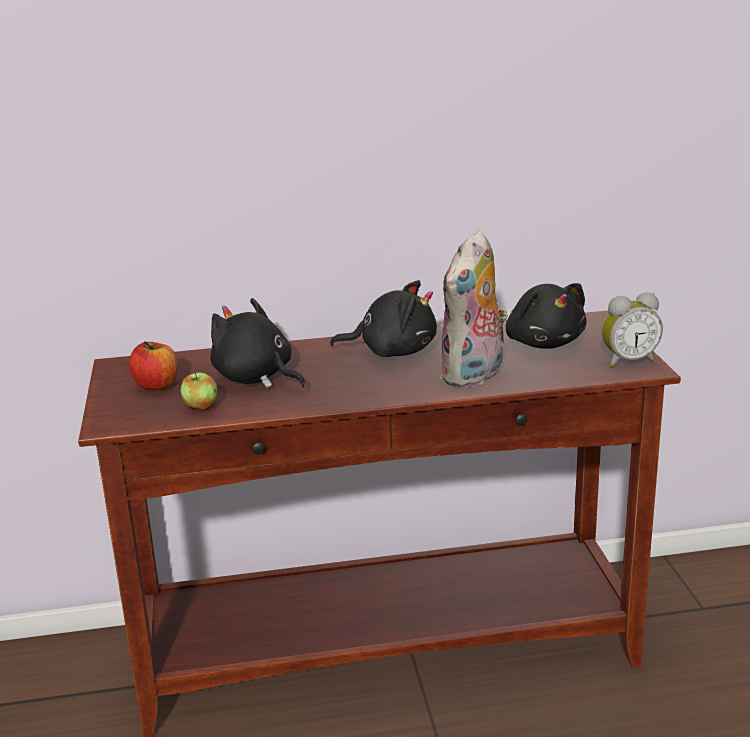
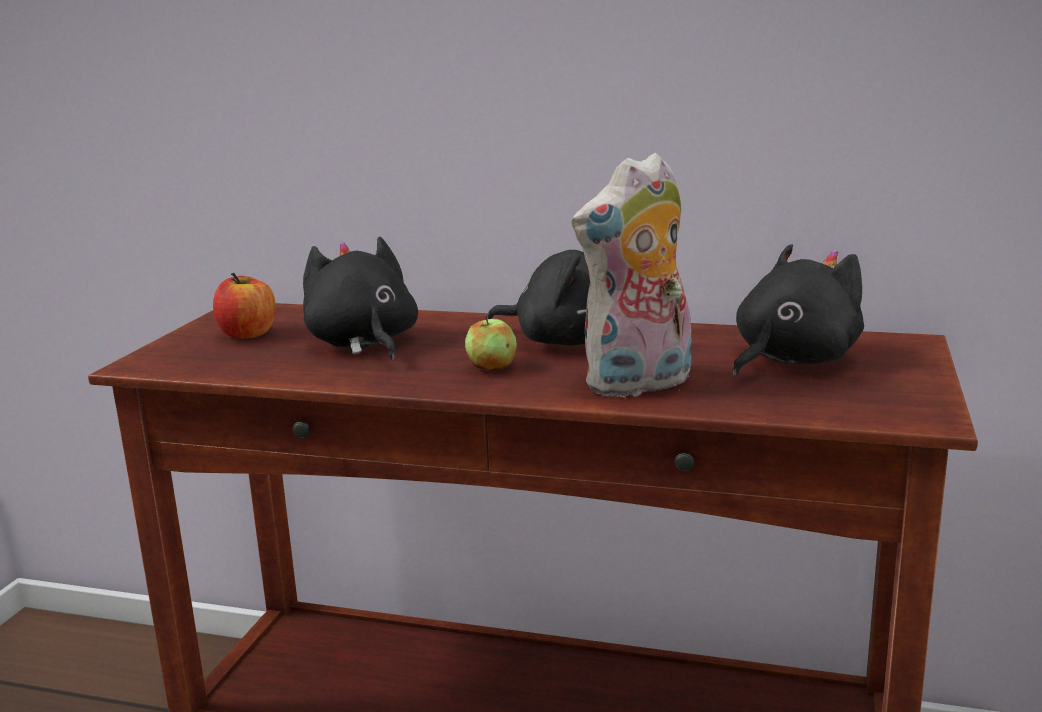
camera: 25 degrees right, 5 degrees down
apple [180,371,218,411] -> apple moved to [465,314,517,372]
black plush toy [506,283,587,349] -> black plush toy turned 135 degrees counterclockwise [732,244,864,376]
alarm clock [602,293,663,368] -> none

